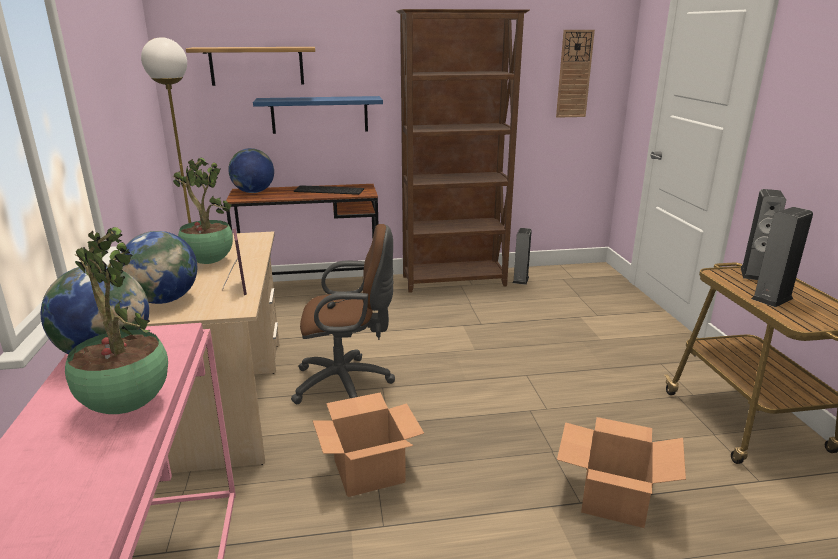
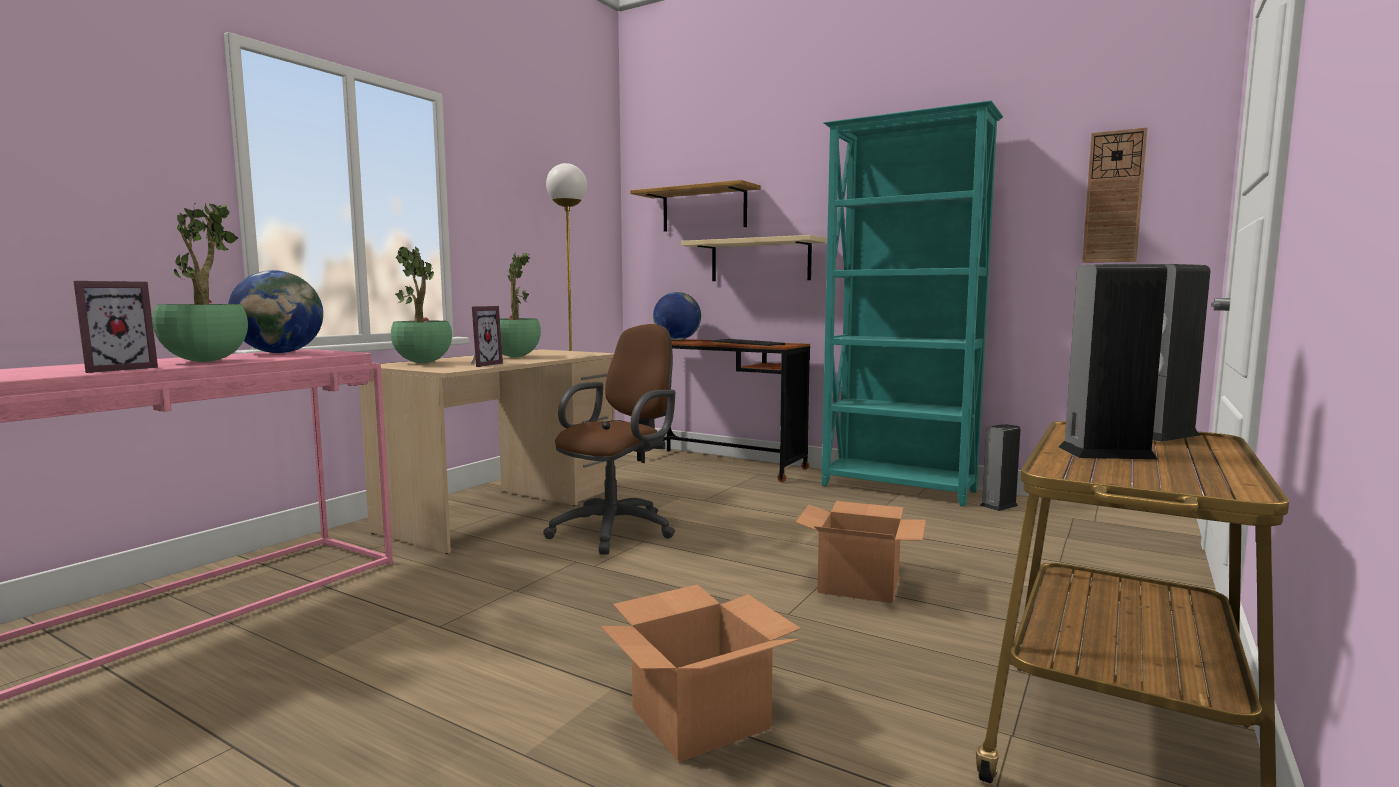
camera: 40 degrees right, 15 degrees down
globe [121,231,197,304] -> potted plant [391,246,452,363]
blue shelf [253,96,383,134] -> beige shelf [681,235,826,281]
brown office chair [291,224,395,404] -> brown office chair turned 90 degrees counterclockwise [543,324,675,554]
cardboard box [313,392,424,497] -> cardboard box moved to [795,501,926,603]
brown bookcase [396,9,530,293] -> turquoise bookcase [821,100,1003,507]
none -> picture frame [73,281,158,373]

